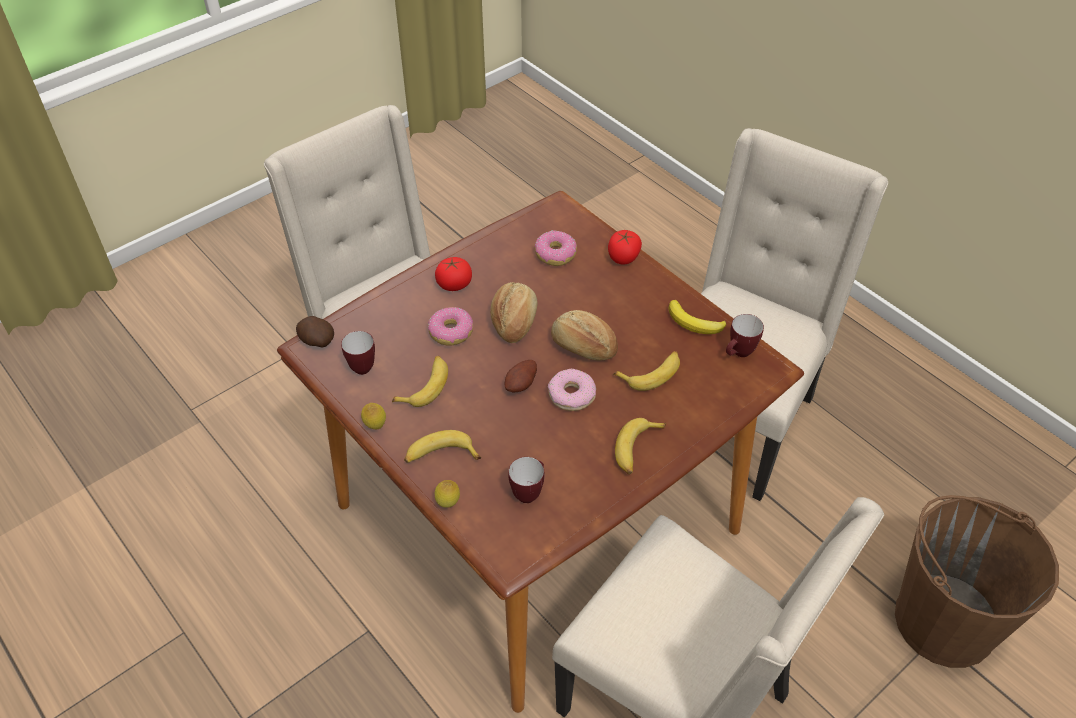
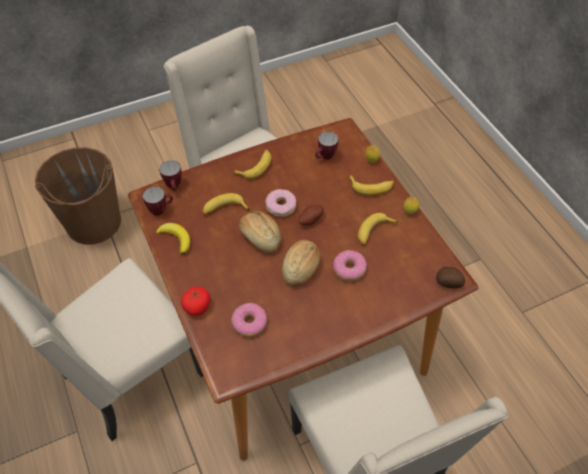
camera: 165 degrees left, 5 degrees up
mug [341,331,375,375] -> mug moved to [159,160,182,191]
tomato [435,257,472,291] -> none

